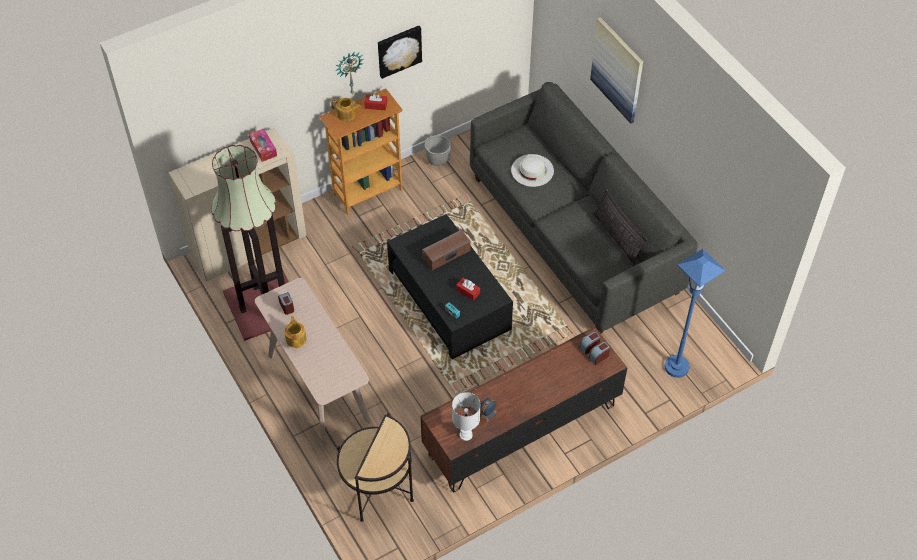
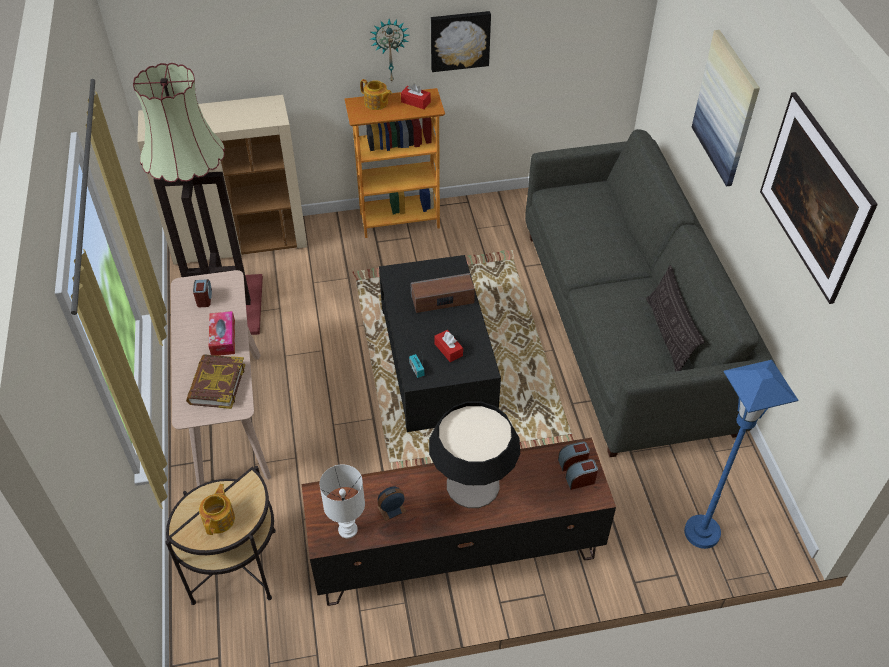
camera: 20 degrees right, 5 degrees down
tissue box [249,129,277,162] -> tissue box moved to [209,311,235,356]
teapot [284,316,306,348] -> teapot moved to [199,484,235,535]
grey planter [425,135,451,166] -> none
white hat [511,154,554,187] -> none
none -> book [186,354,245,409]
none -> table lamp [429,402,520,508]
none -> picture [760,92,878,304]

